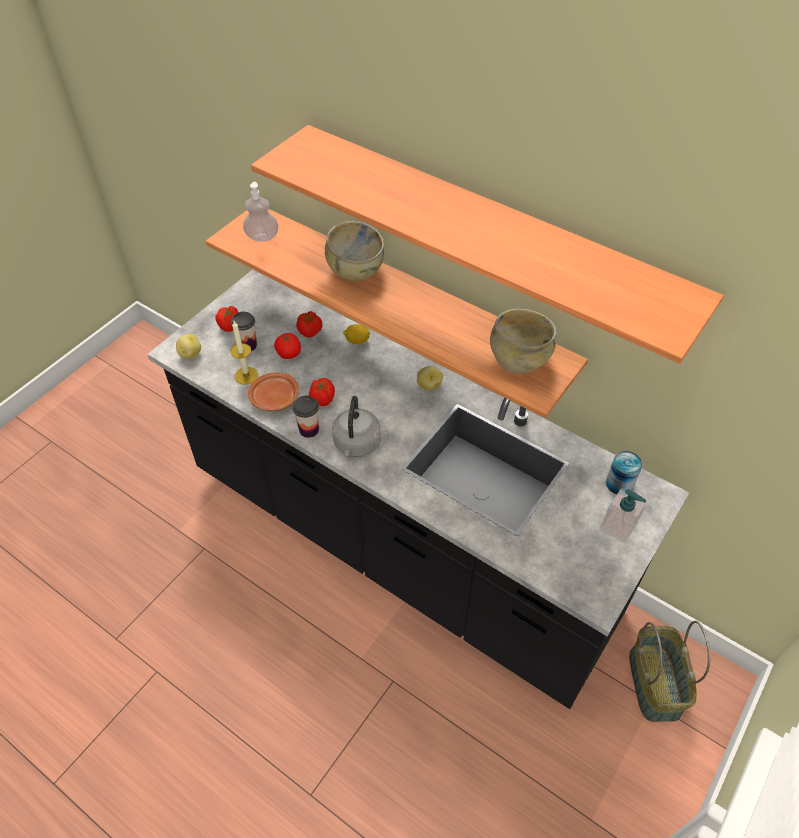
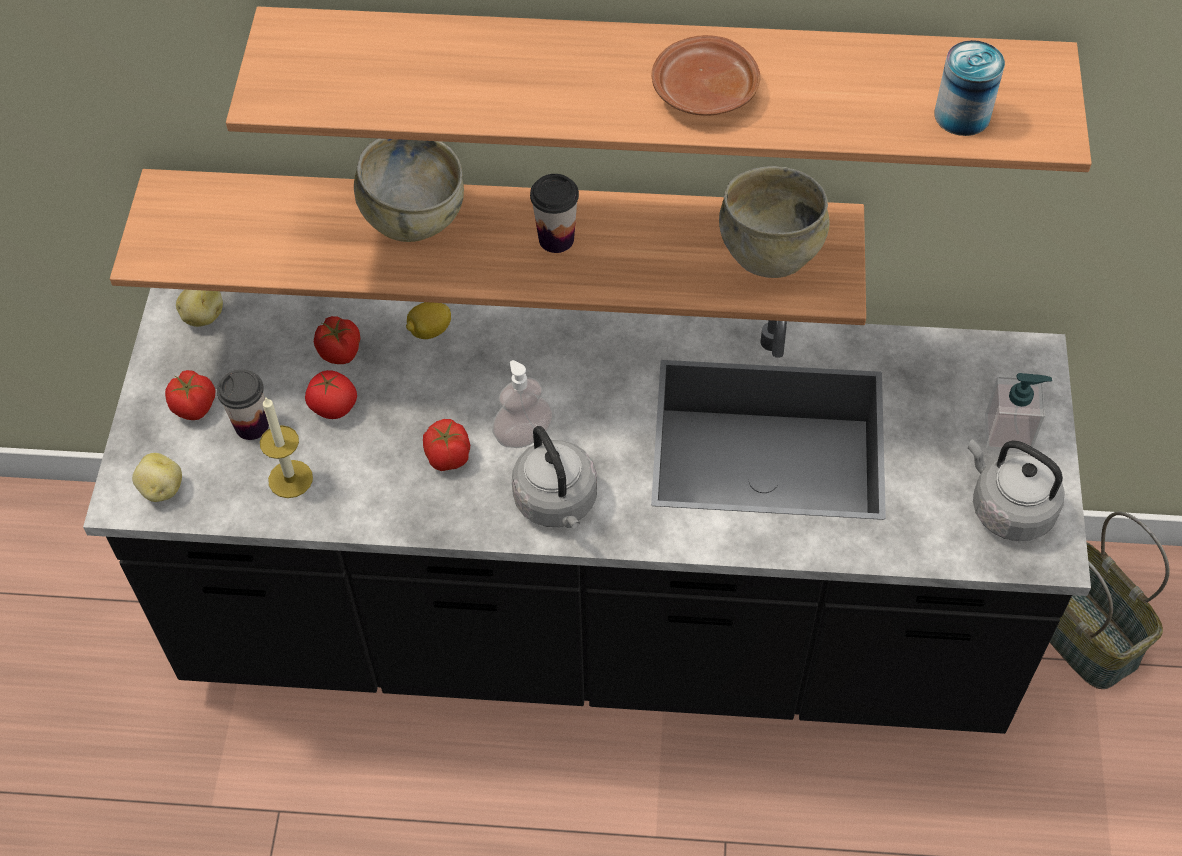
camera: 30 degrees left, 5 degrees up
soap dispenser [243,182,279,242] -> soap dispenser moved to [492,360,553,448]
brown plate [248,372,299,411] -> brown plate moved to [651,35,760,116]
cup [292,396,319,438] -> cup moved to [530,174,579,253]
potato [417,366,443,390] -> potato moved to [176,290,223,327]
can [606,451,642,494] -> can moved to [934,40,1005,136]
none -> grey kettle [968,439,1065,541]

